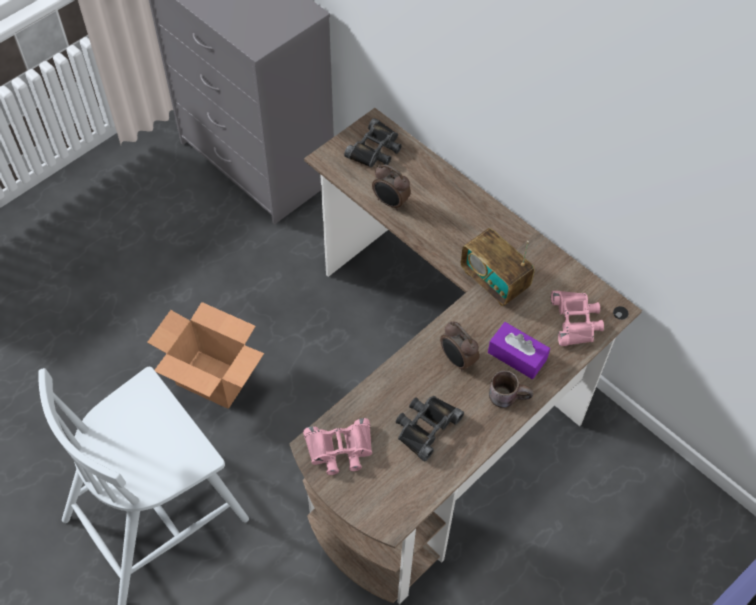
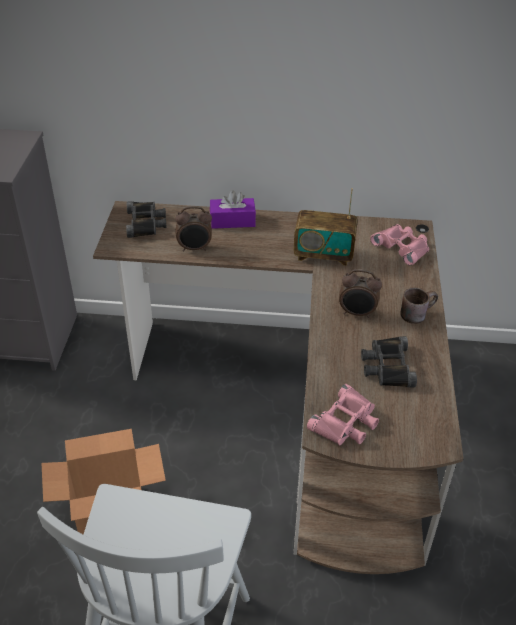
camera: 40 degrees left, 15 degrees down
purple tissue box [488,322,550,379] -> purple tissue box moved to [210,190,256,229]

